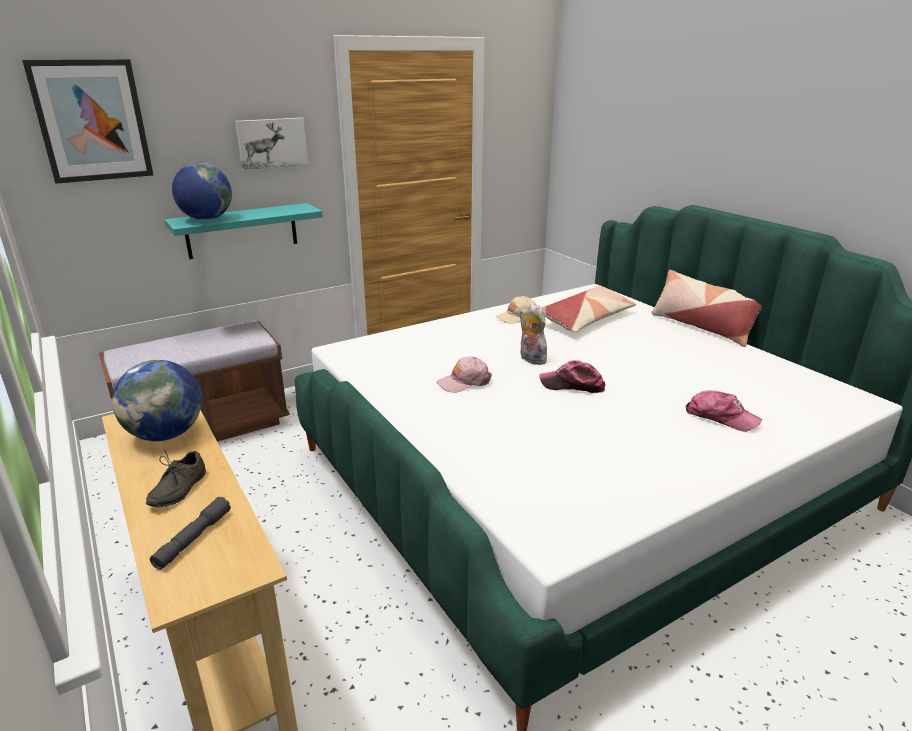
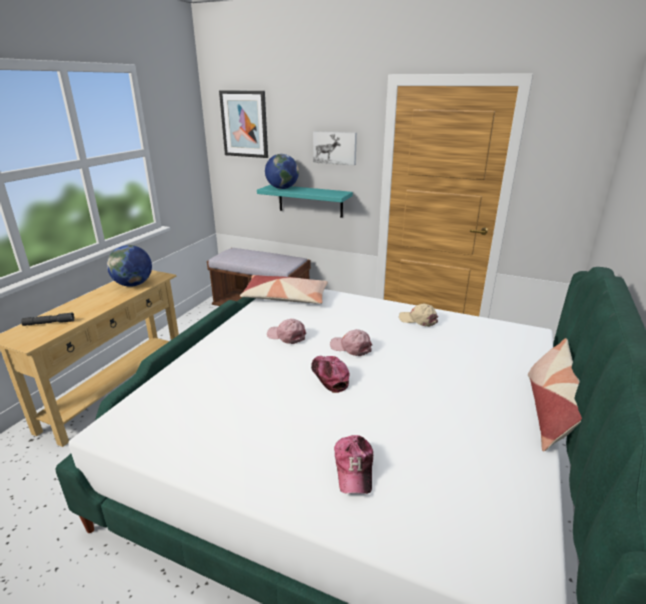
camera: 55 degrees right, 0 degrees up
grey shoe [146,450,206,507] -> none
plush toy [520,304,548,365] -> pink cap [330,329,373,356]
pillow [542,286,636,332] -> pillow moved to [240,275,328,304]

